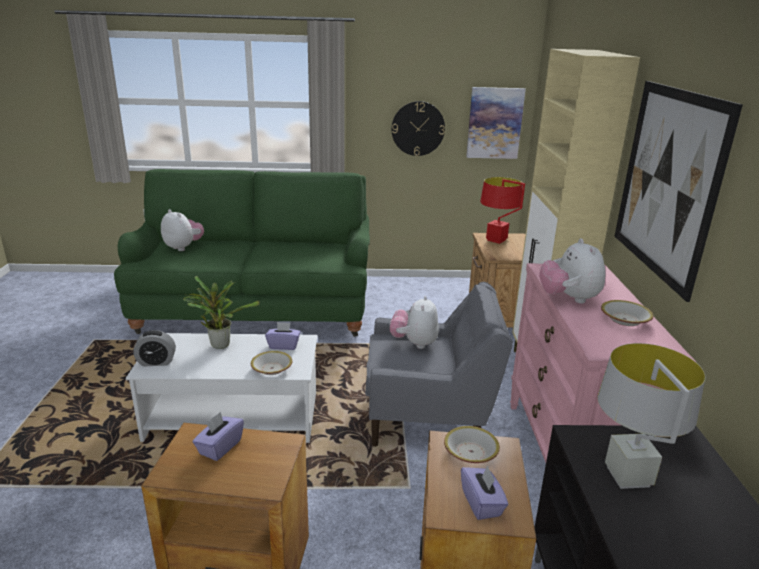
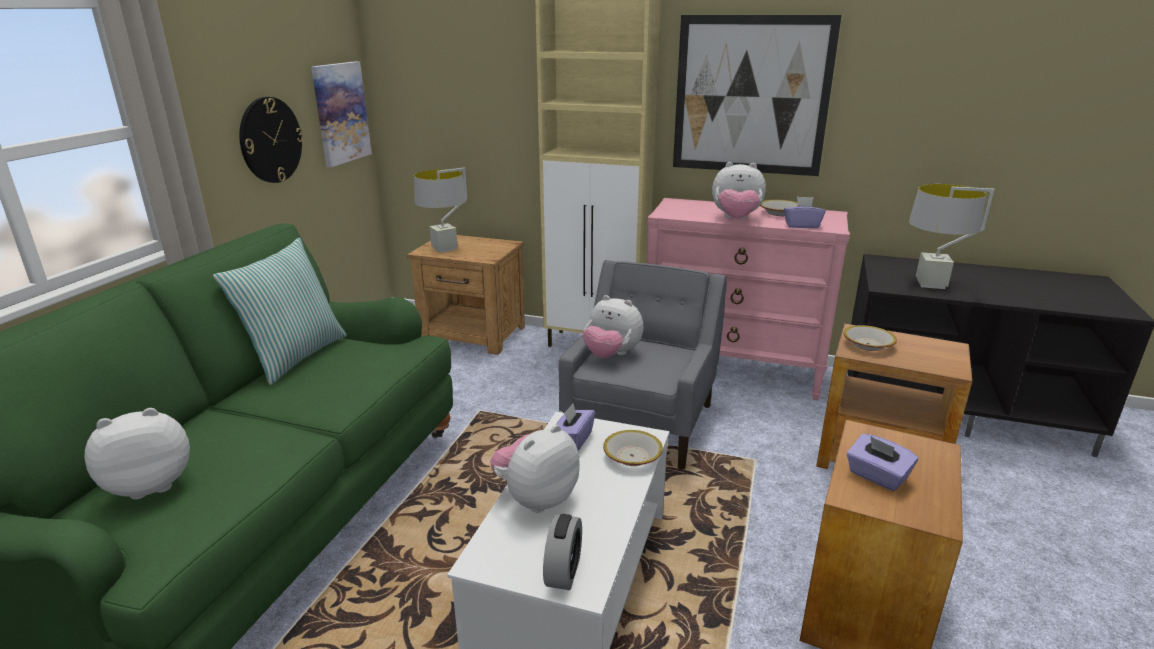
camera: 70 degrees left, 0 degrees up
potted plant [183,276,260,349] -> plush toy [490,425,580,513]
purple tissue box [461,465,508,520] -> purple tissue box moved to [784,197,825,228]
red table lamp [480,177,525,244] -> grey table lamp [414,168,467,253]
none -> pillow [213,238,347,385]

